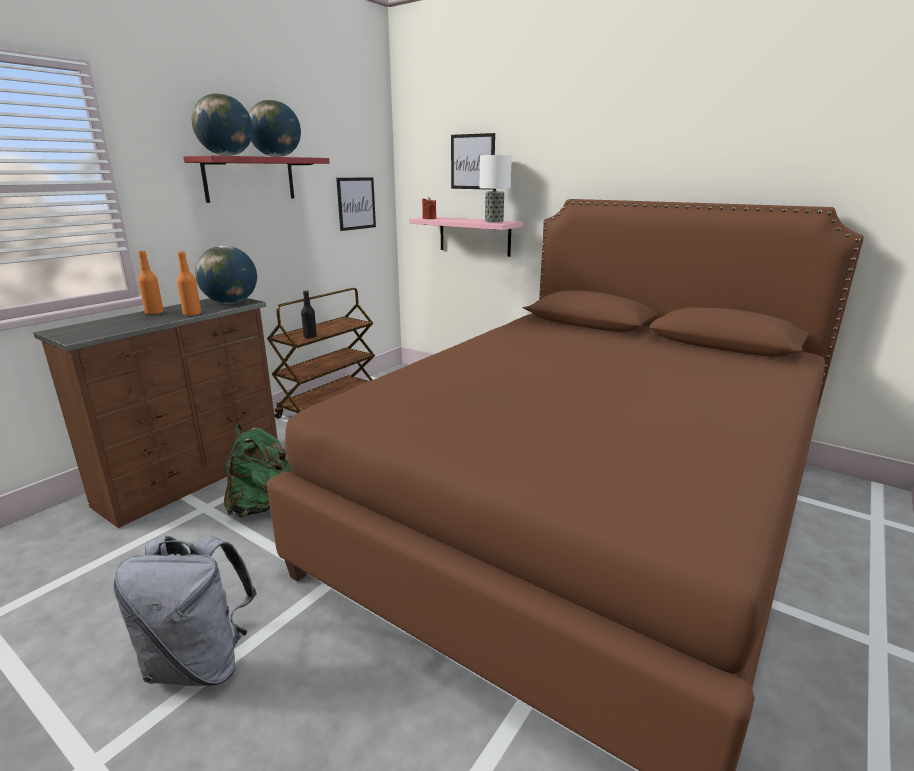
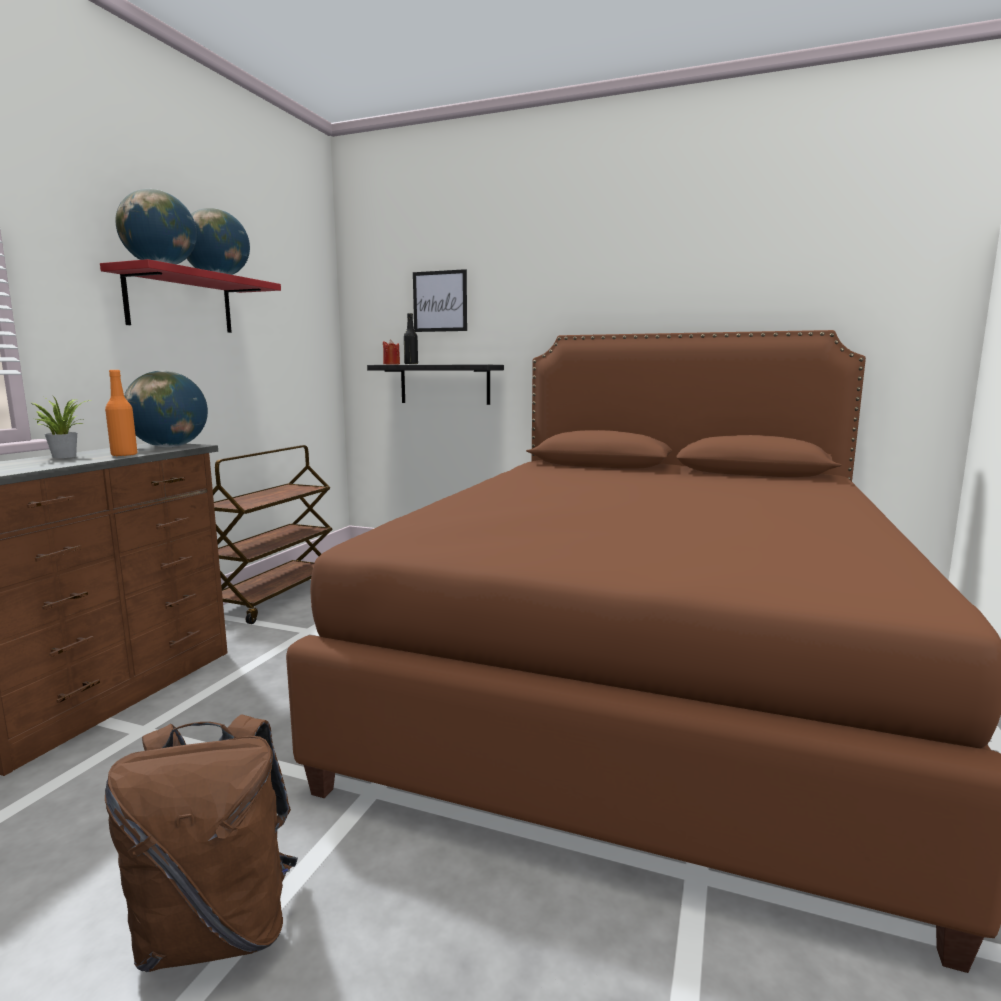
camera: 15 degrees left, 10 degrees down
grey backpack [113,536,257,686] -> brown backpack [105,714,298,972]
orange bottle [138,251,164,315] -> potted plant [30,395,92,458]
green backpack [224,424,293,517] -> none
black bottle [301,290,317,339] -> black bottle moved to [404,313,418,365]
picture [336,177,376,231] -> none
pink shelf [409,217,523,257] -> black shelf [367,365,504,405]
table lamp [480,155,512,223] -> none

